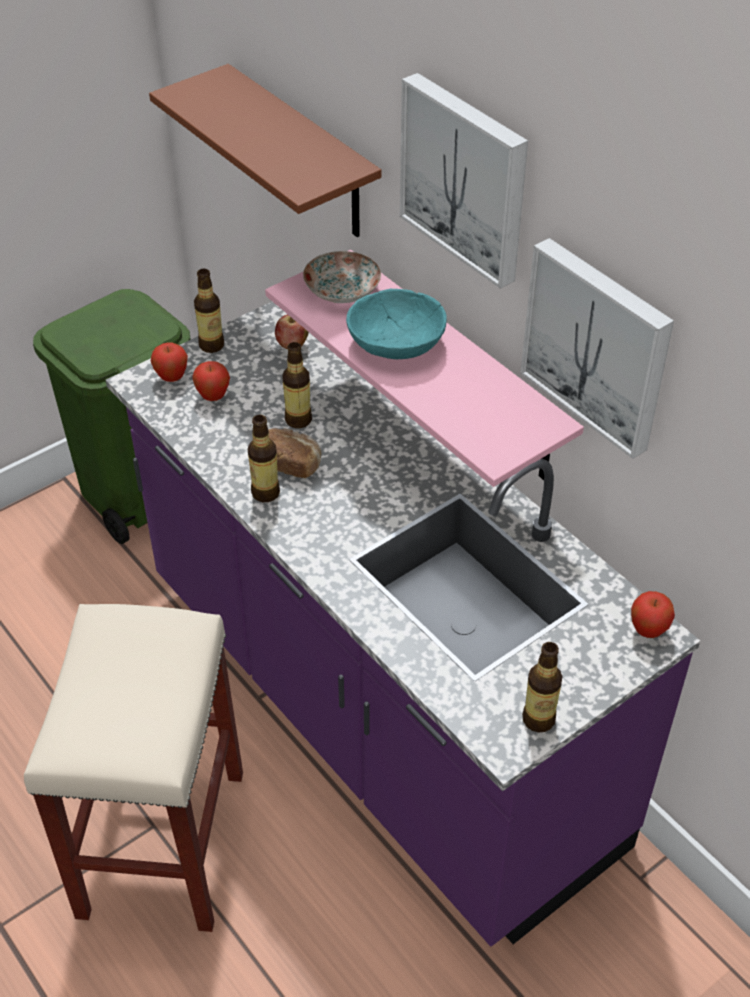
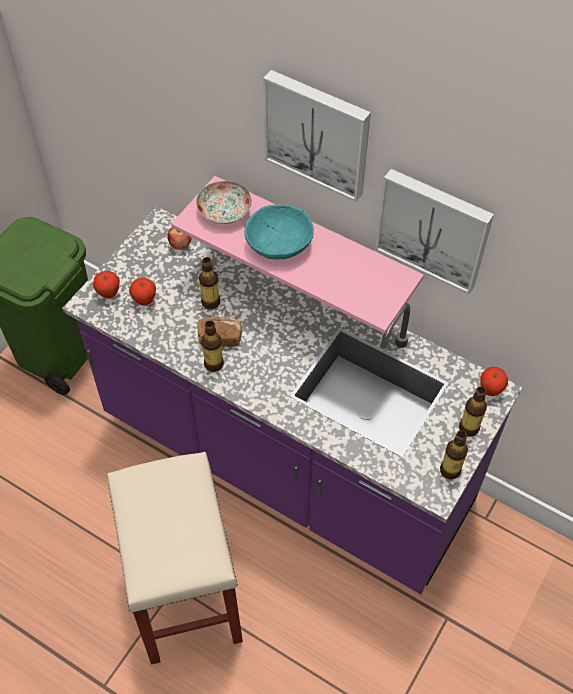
camera: 20 degrees left, 10 degrees up
brown shelf [149,64,381,237] -> none
bottle [194,269,224,353] -> bottle moved to [459,386,487,437]

